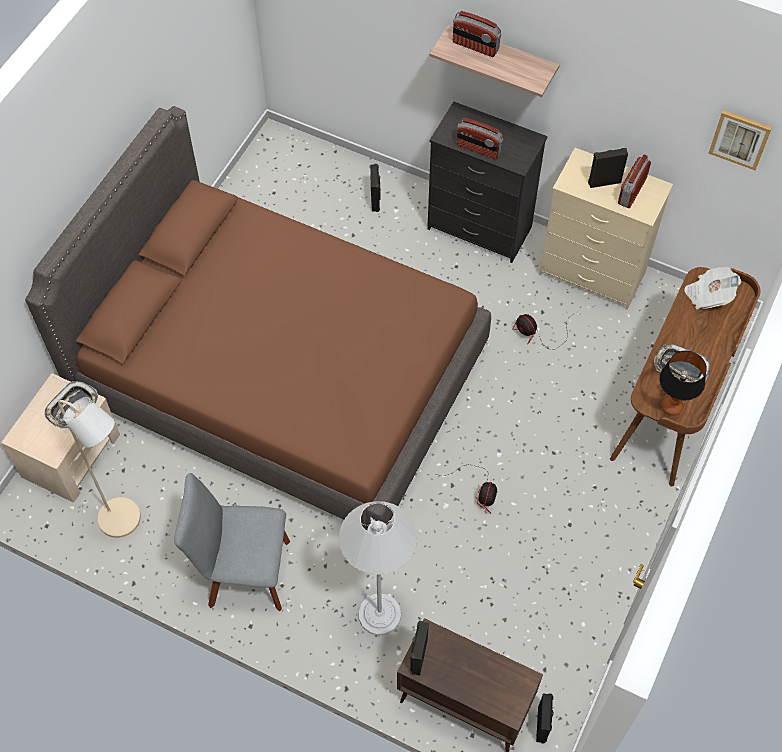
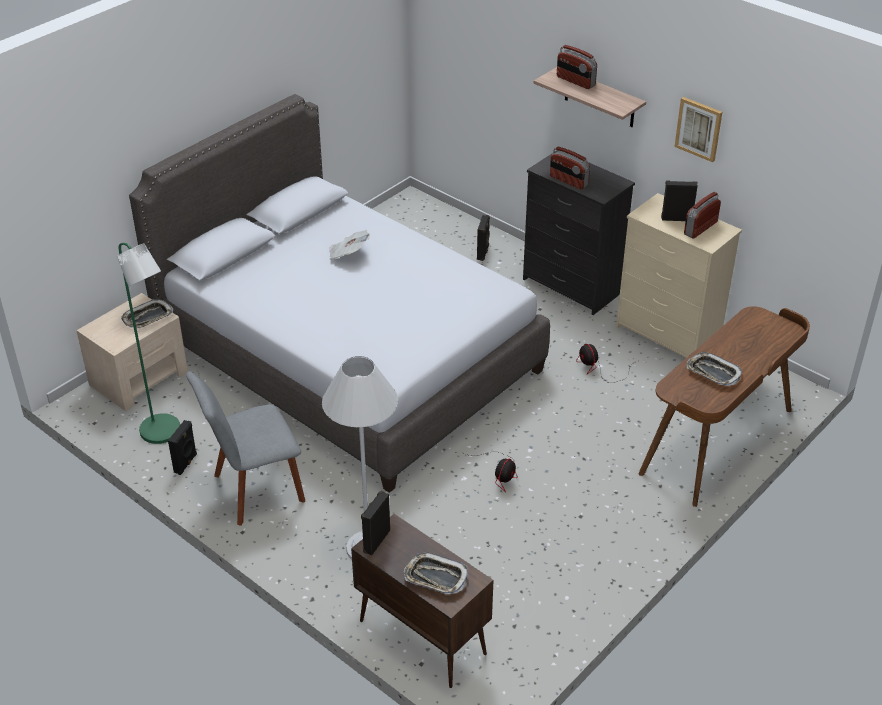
camera: 15 degrees right, 20 degrees down
brown bed [25,106,491,530] -> grey bed [129,94,550,493]
beige floor lamp [58,397,141,538] -> green floor lamp [117,243,180,444]
grey chair [174,473,290,611] -> grey chair turned 45 degrees counterclockwise [186,371,305,526]
black speaker [536,693,554,744] -> black speaker moved to [168,420,197,475]
table lamp [659,351,707,415] -> none
newspaper [684,267,741,309] -> newspaper moved to [329,230,370,260]
picture [708,110,772,170] -> picture moved to [675,97,722,162]
none -> tray [404,552,467,594]

